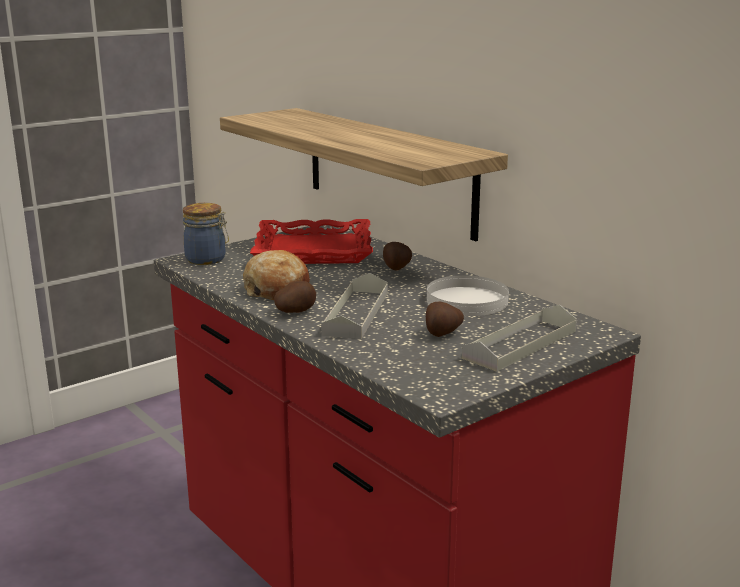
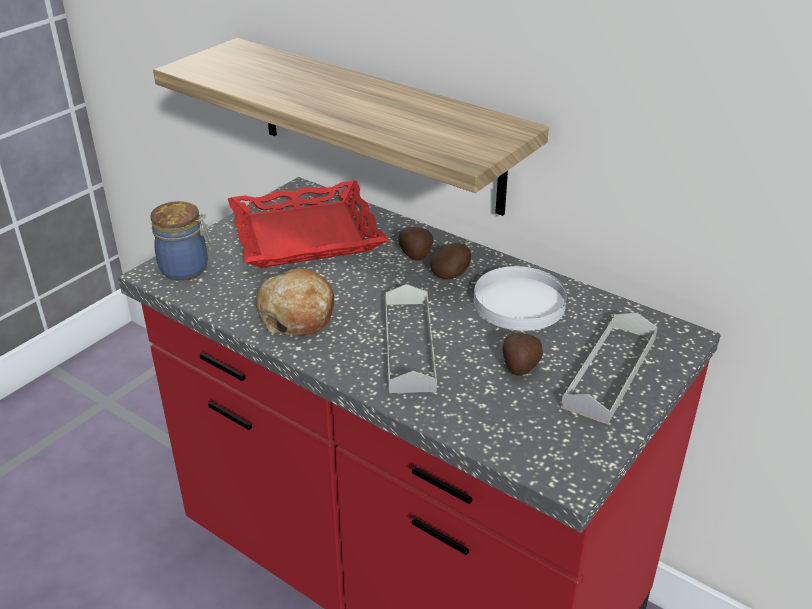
camera: 15 degrees left, 15 degrees up
potato [274,281,316,313] -> potato moved to [430,243,471,279]

